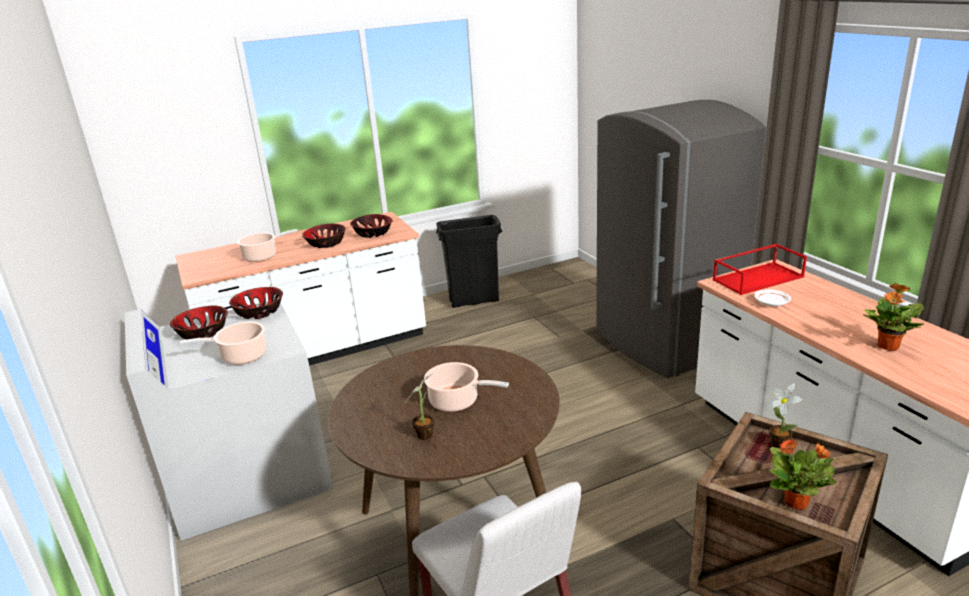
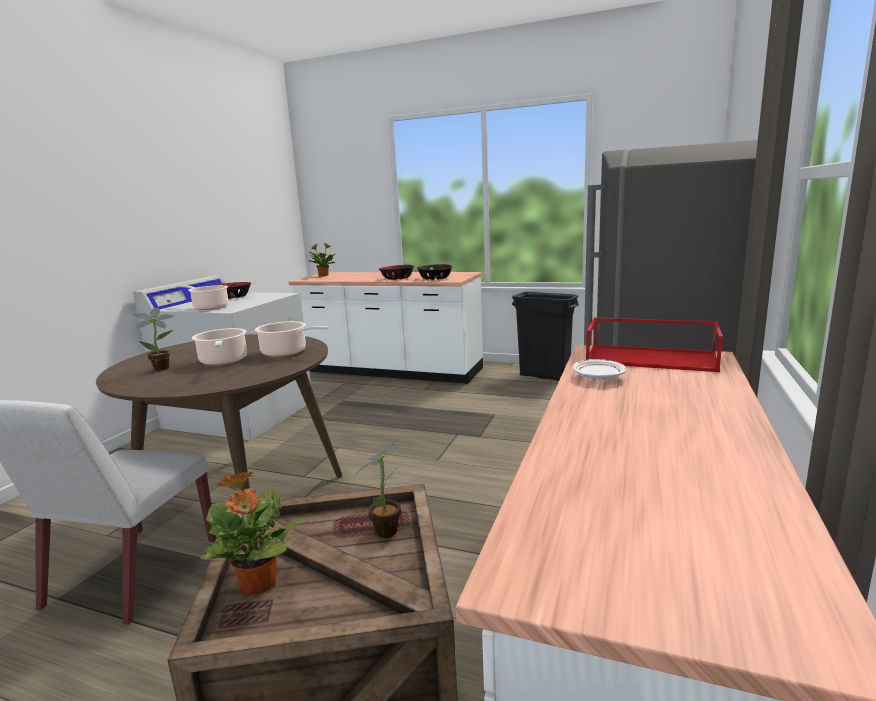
camera: 45 degrees right, 10 degrees down
bowl [229,287,283,319] -> none
cooking pot [237,229,298,262] -> cooking pot moved to [255,321,329,357]
potted plant [863,283,924,351] -> potted plant moved to [309,243,336,277]

